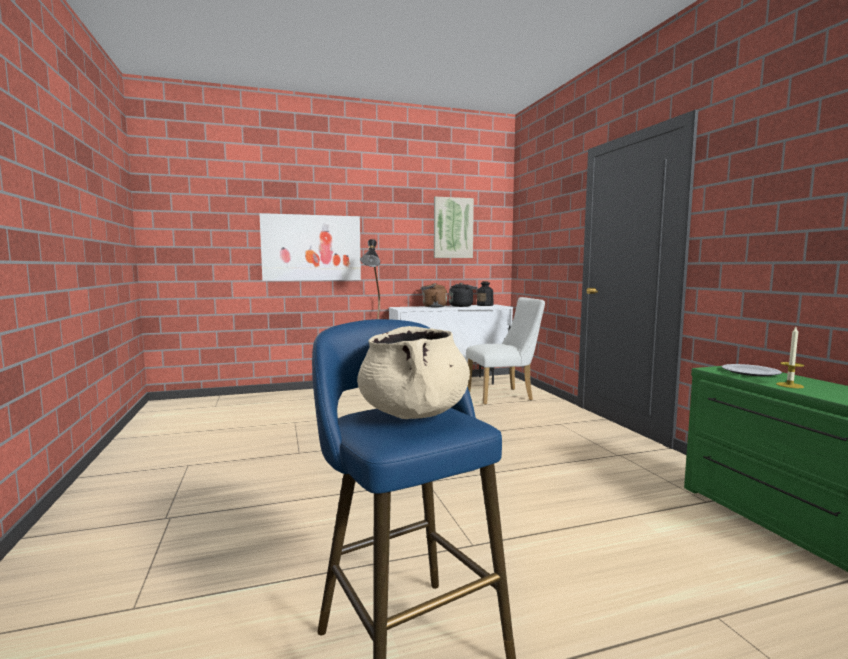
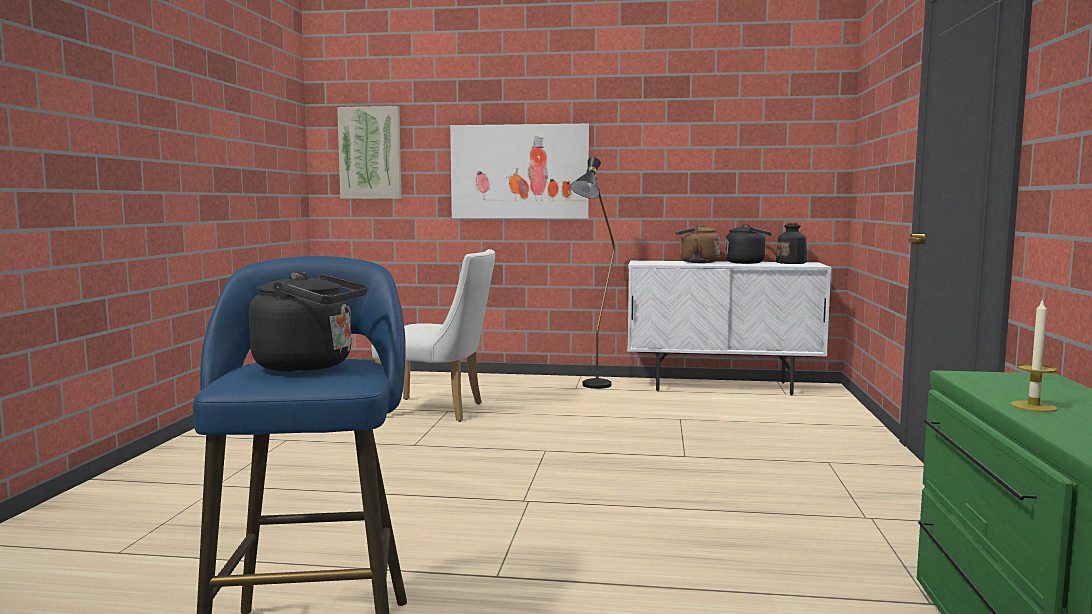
camera: 25 degrees right, 0 degrees up
beige cooking pot [357,326,470,419] -> black kettle [249,271,368,372]
picture [434,197,474,258] -> picture moved to [337,106,402,199]
white chair [466,297,545,405] -> white chair moved to [372,249,495,422]
plate [722,364,782,376] -> none

